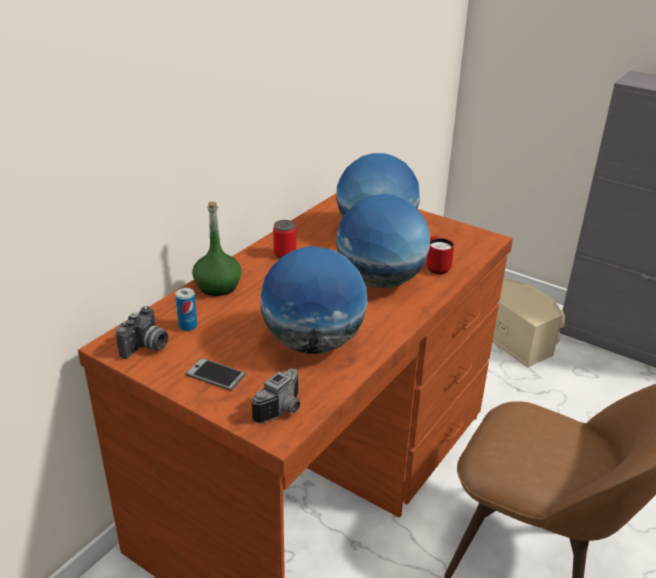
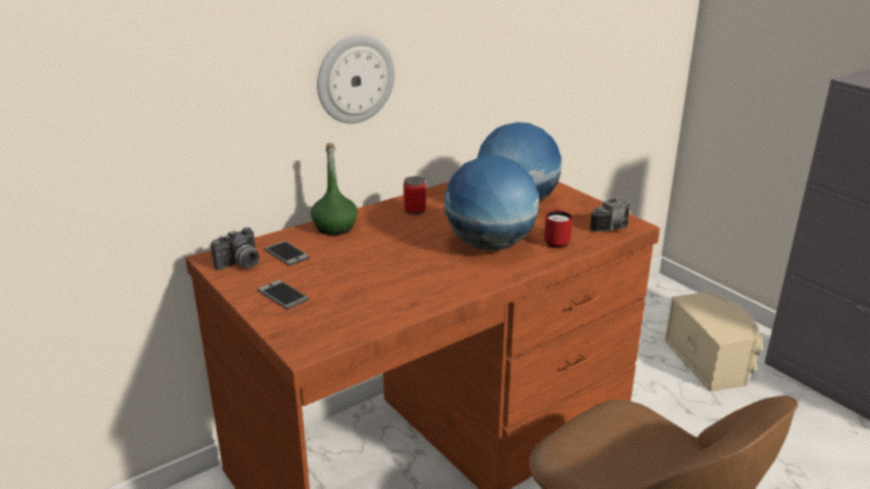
camera: 20 degrees right, 5 degrees down
can [175,288,197,331] -> phone [264,241,310,266]
camera [252,368,300,423] -> camera moved to [590,198,630,232]
globe [260,246,368,354] -> none
none -> wall clock [317,35,395,123]

